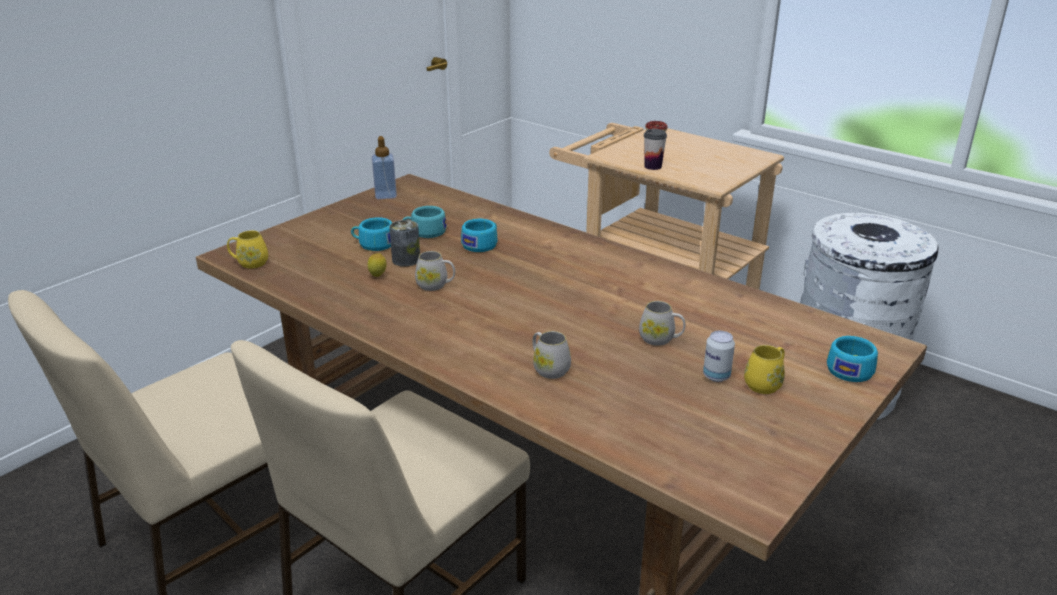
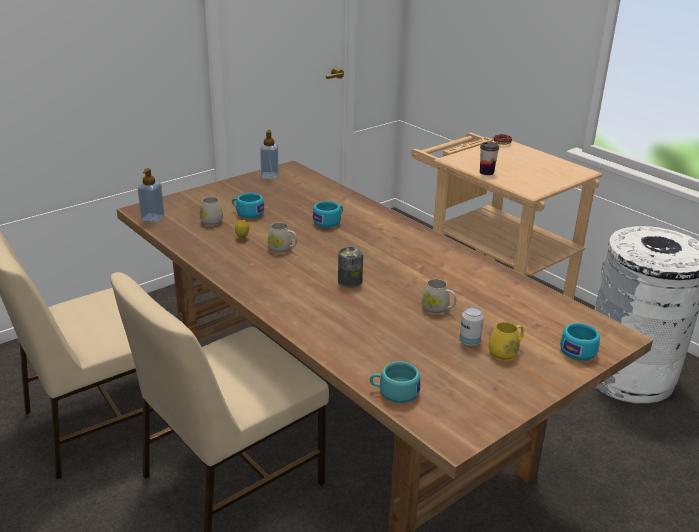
camera: 10 degrees right, 0 degrees up
yellow mug [227,230,268,269] -> soap dispenser [138,168,164,222]
can [389,220,420,267] -> can moved to [338,247,363,288]
turquoise cup [402,206,447,238] -> turquoise cup moved to [370,361,420,403]
white mug [532,331,571,379] -> white mug moved to [200,197,223,225]

